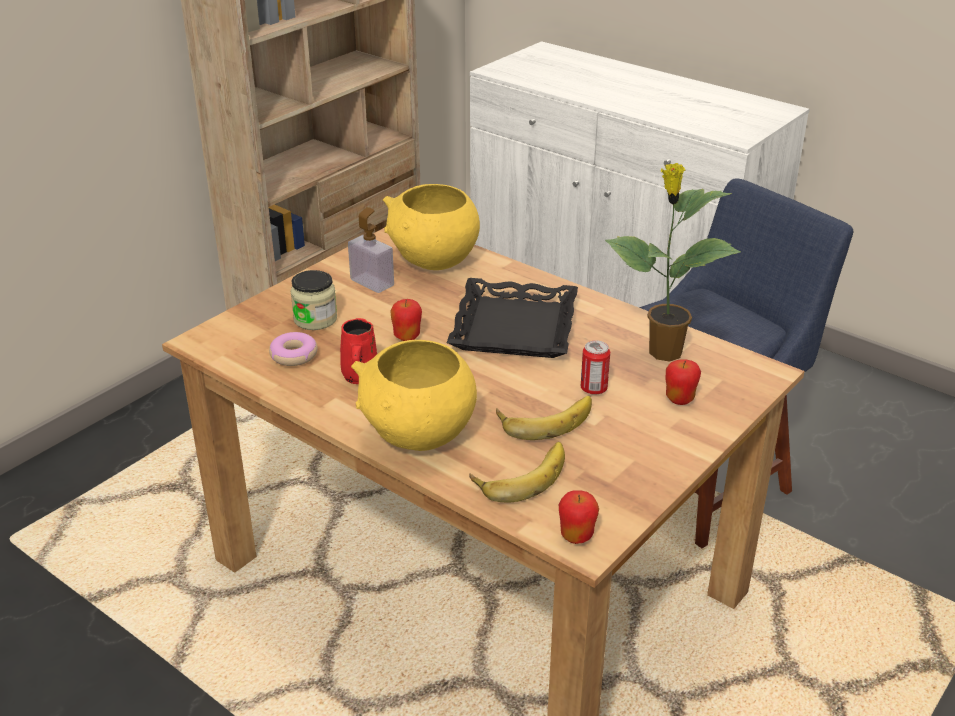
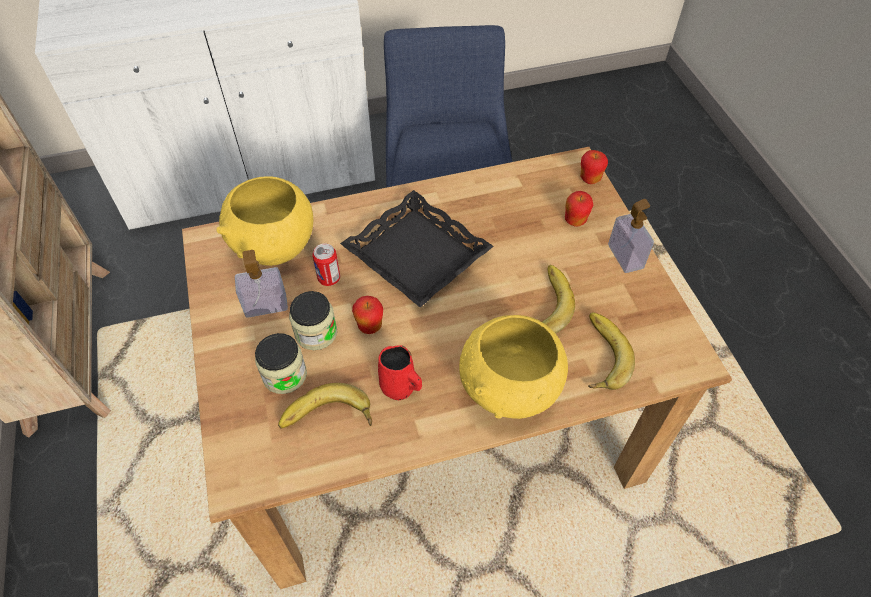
camera: 55 degrees left, 20 degrees up
donut [269,332,318,366] -> banana [278,383,372,429]
apple [559,490,599,544] -> apple moved to [580,150,608,184]
can [581,340,610,395] -> can moved to [312,244,340,286]
potted plant [605,163,741,362] -> none
none -> jar [289,291,337,350]
none -> soap dispenser [608,199,654,273]

